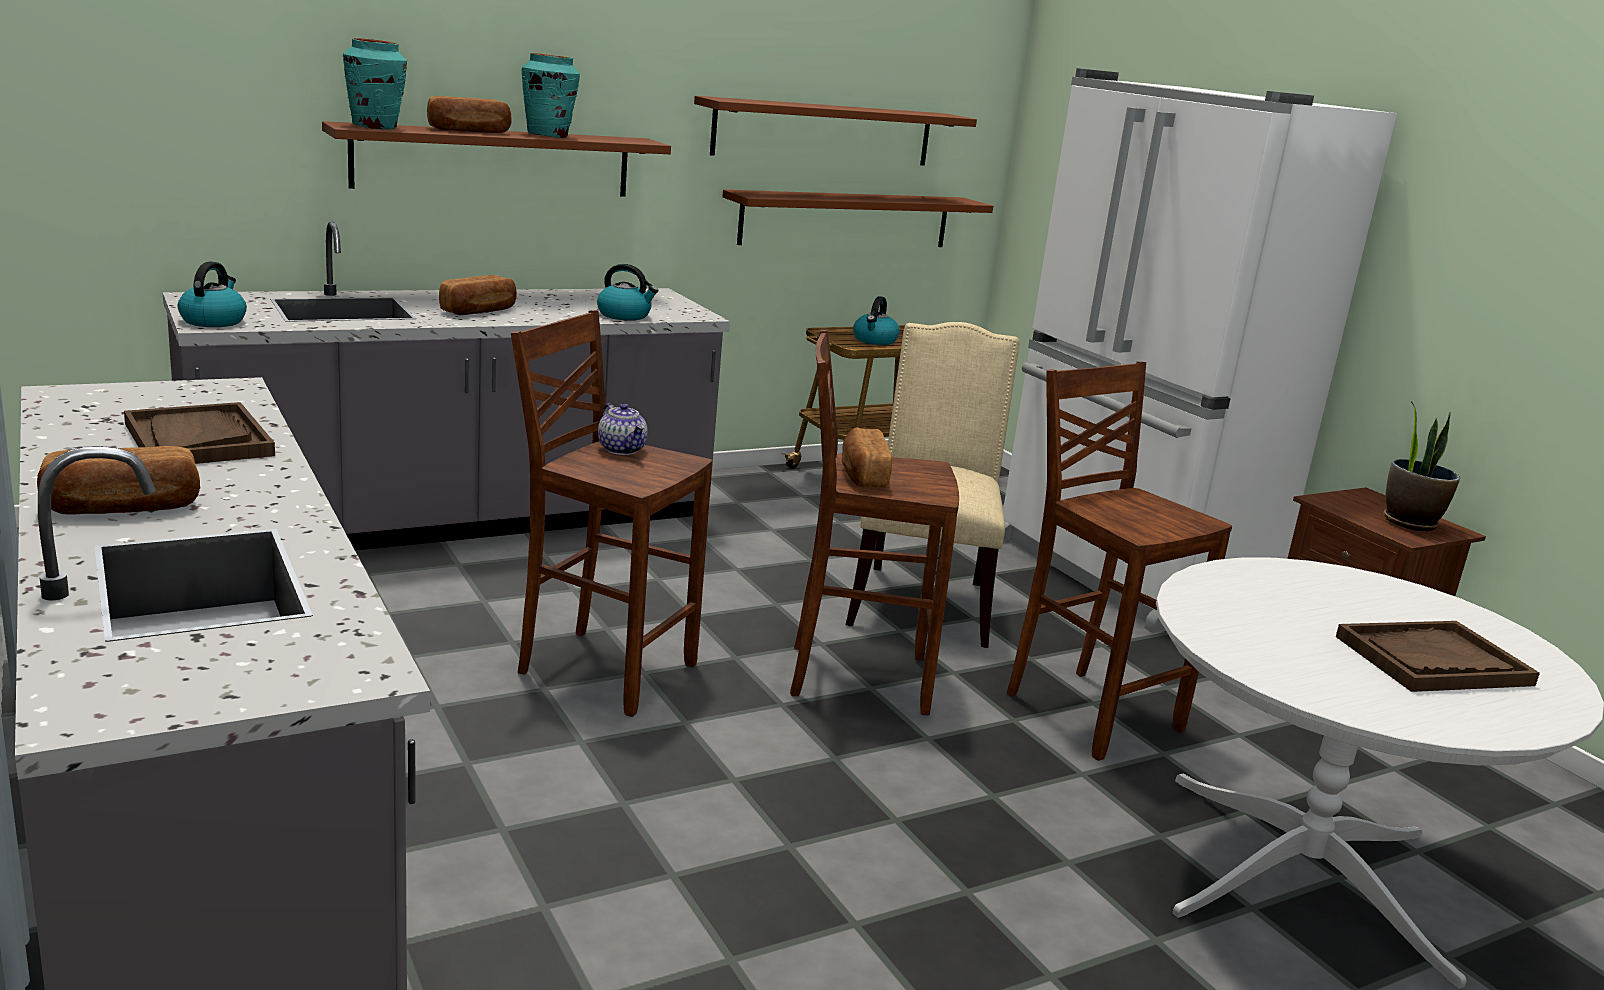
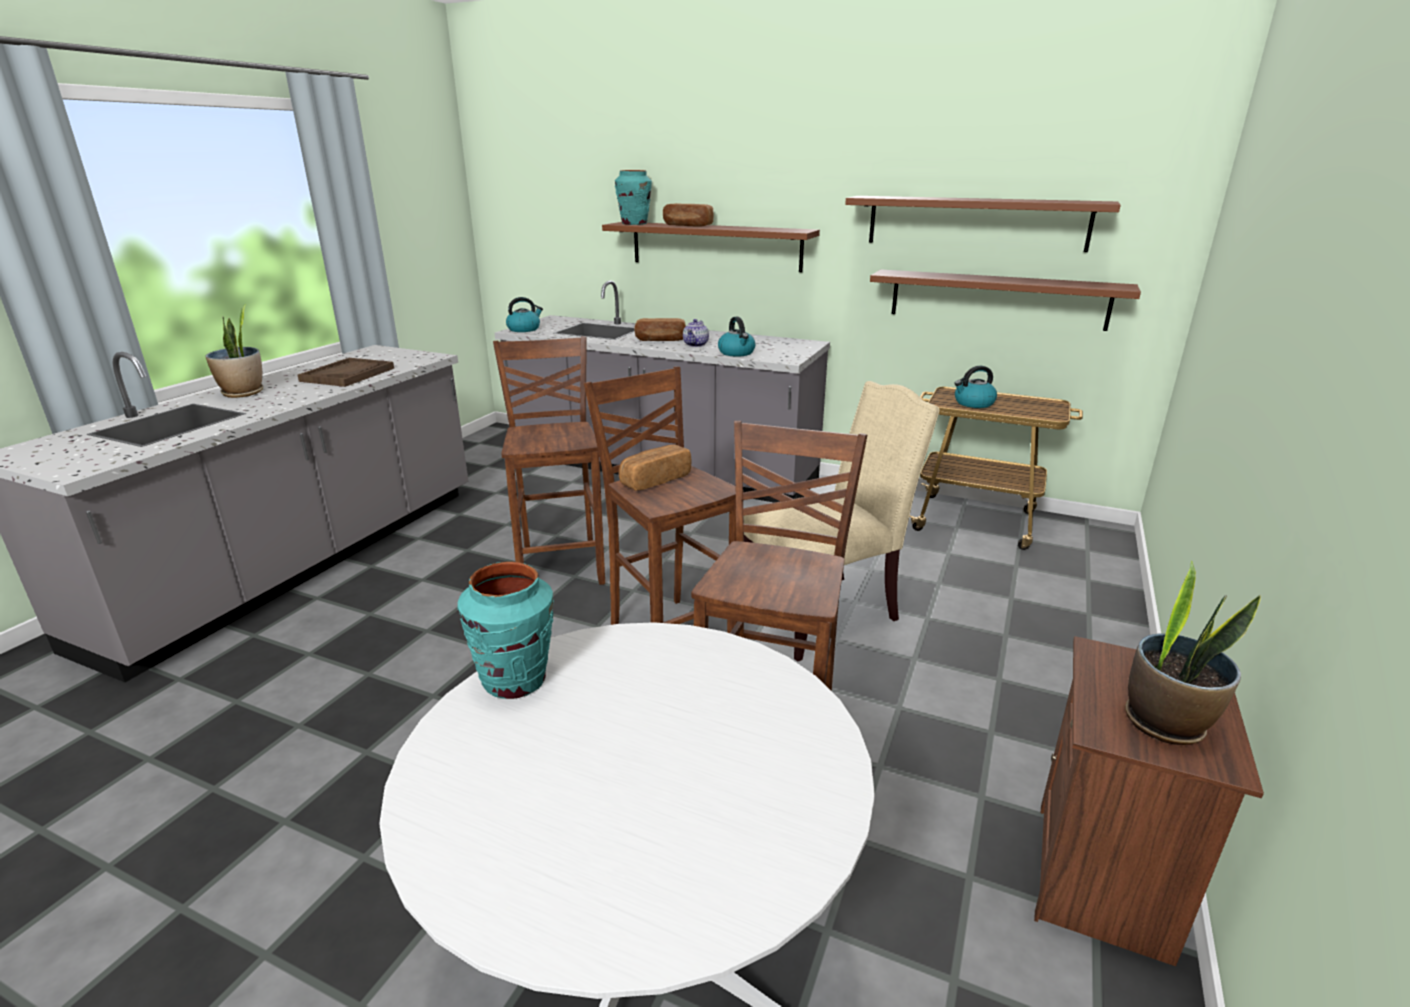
camera: 55 degrees right, 5 degrees up
bread [37,446,200,515] -> potted plant [205,304,263,398]
turquoise vase [522,53,580,138] -> turquoise vase moved to [457,561,554,699]
teapot [598,403,648,455] -> teapot moved to [683,319,709,347]
white fridge [1003,68,1397,633] -> none
brown tray [1336,621,1540,692] -> none

